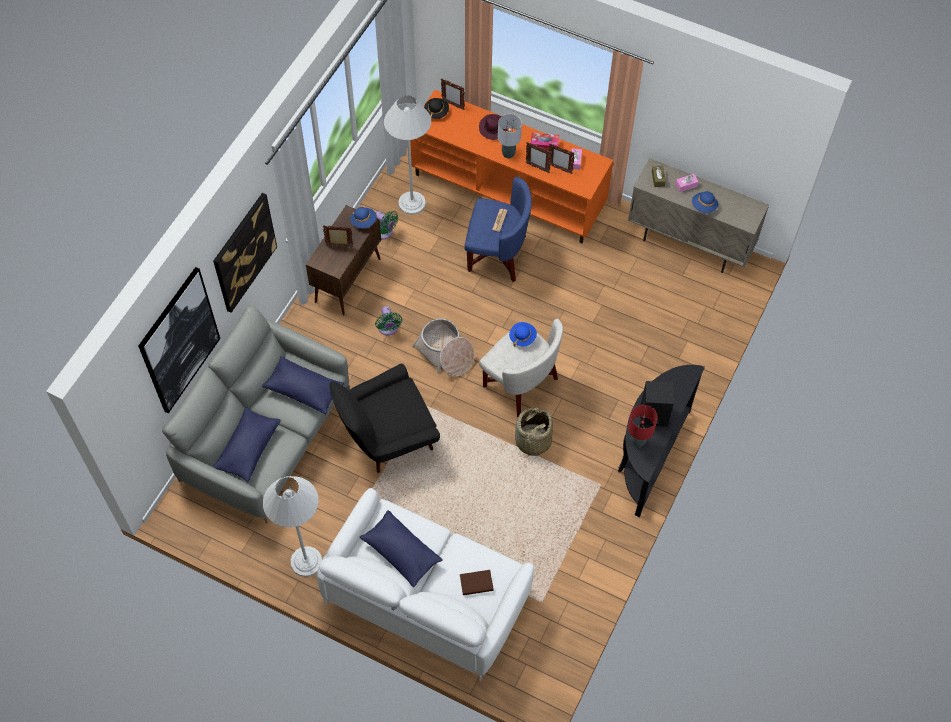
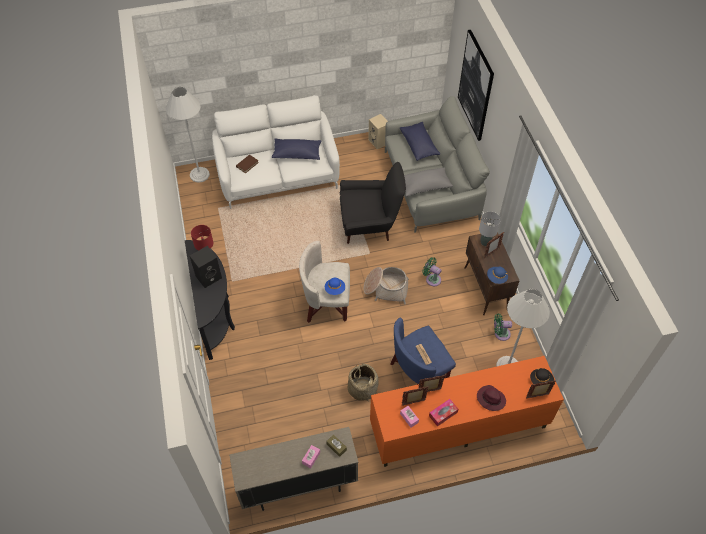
camera: 140 degrees right, 5 degrees down
picture [213,193,277,313] -> none
blue pillow [262,356,344,414] -> grey pillow [404,167,453,197]
white floor lamp [263,476,322,577] -> white floor lamp moved to [166,87,210,183]
black armchair [330,363,440,473] -> black armchair turned 60 degrees clockwise [339,162,406,244]
grey table lamp [498,114,522,159] -> grey table lamp moved to [479,211,501,246]
basket [515,408,553,458] -> basket moved to [348,364,379,402]
blue hat [692,191,718,213] -> none
none -> beige speaker [368,114,388,149]

